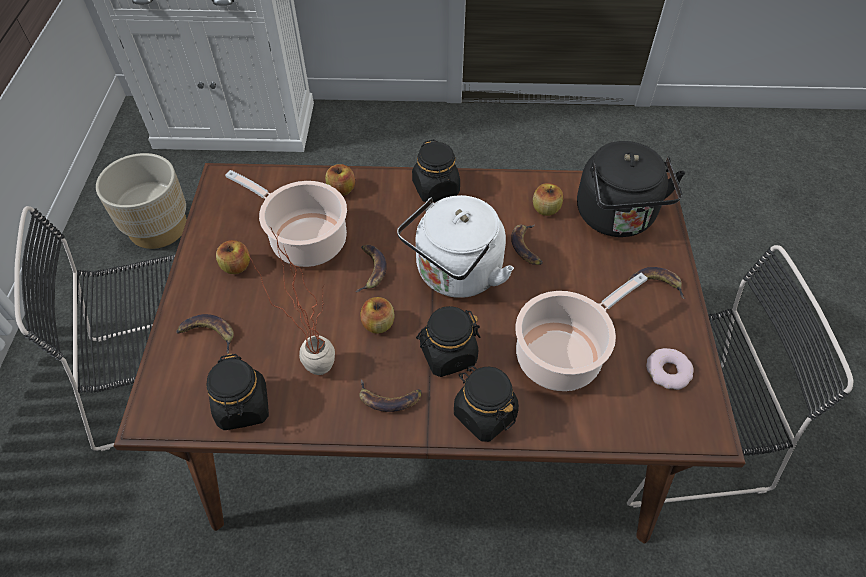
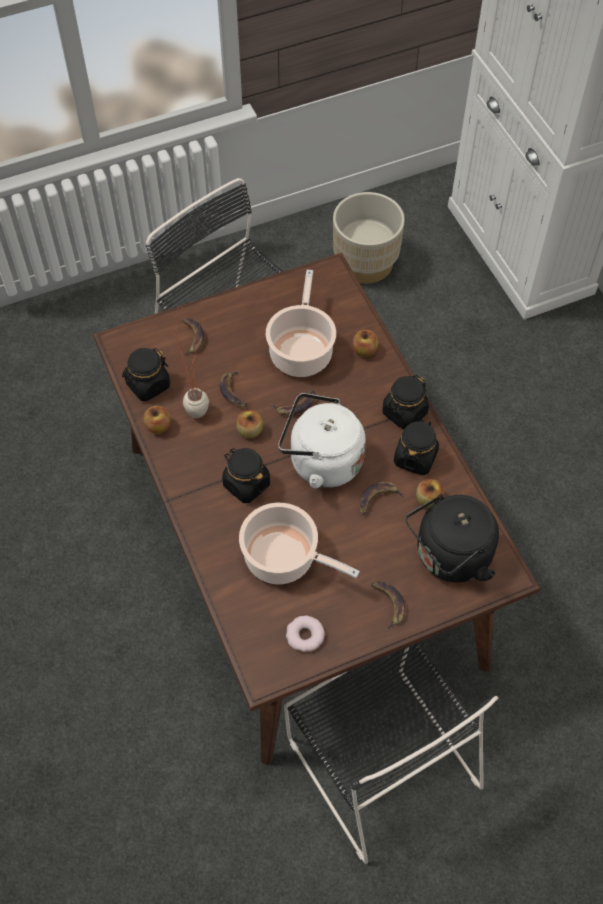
camera: 65 degrees right, 5 degrees up
apple [216,240,250,274] -> apple moved to [144,406,171,434]
banana [359,380,422,412] -> banana moved to [220,370,247,407]
black jar [454,366,519,442] -> black jar moved to [394,419,439,475]

